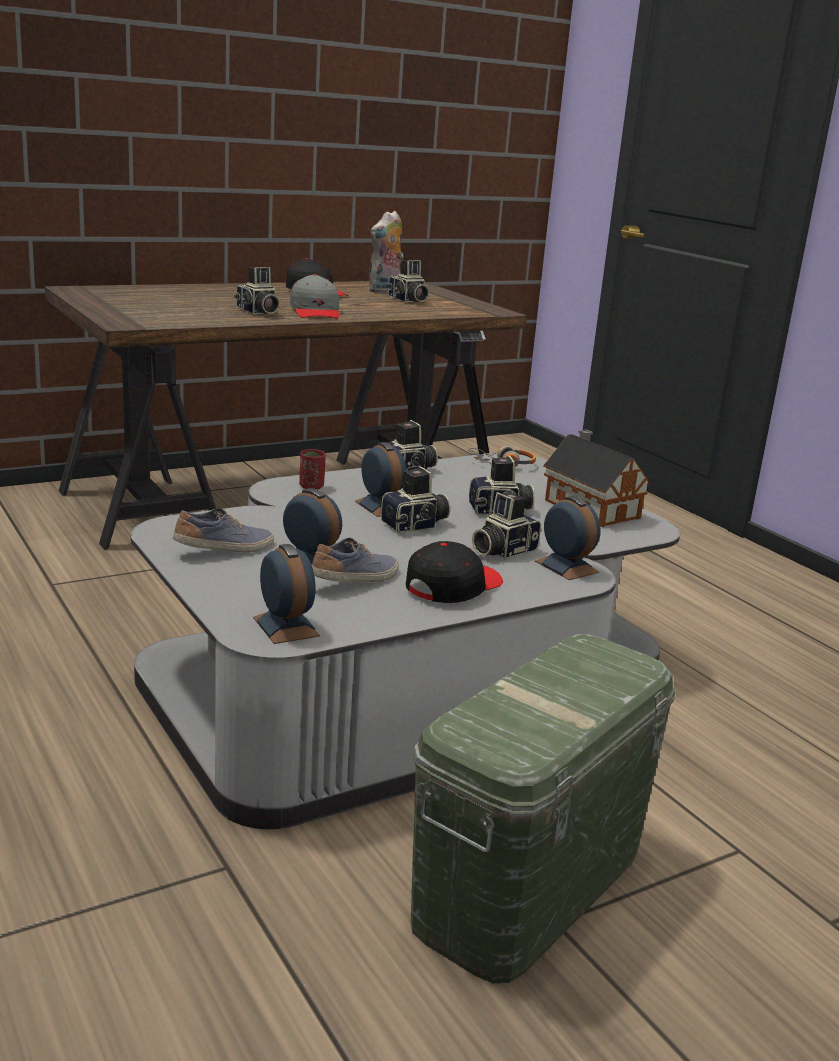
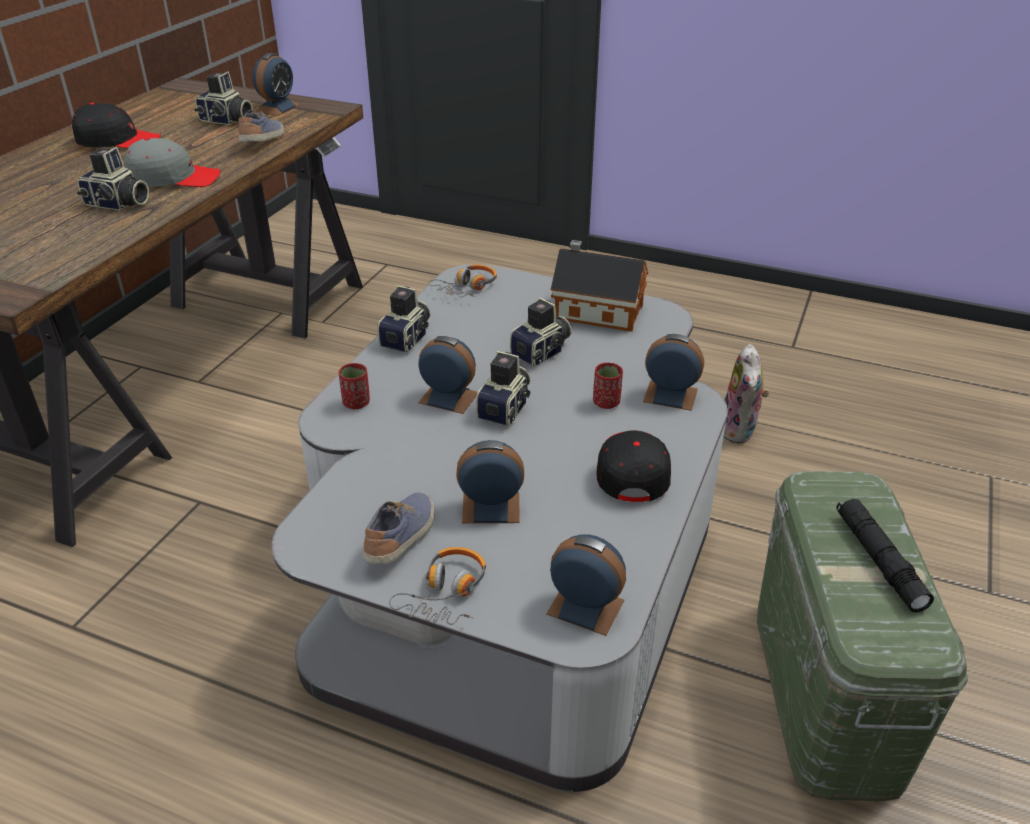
camera: 35 degrees left, 15 degrees up
grey cap [290,274,339,319] -> grey cap turned 45 degrees counterclockwise [124,138,221,187]
shoe [312,538,399,582] -> shoe moved to [238,110,284,142]
plush toy [369,211,404,293] -> plush toy moved to [723,344,769,444]
camera [472,492,541,559] -> red cup [593,363,623,409]
none -> alarm clock [253,53,300,116]
none -> headphones [389,547,486,625]
none -> black flashlight [837,499,934,612]

